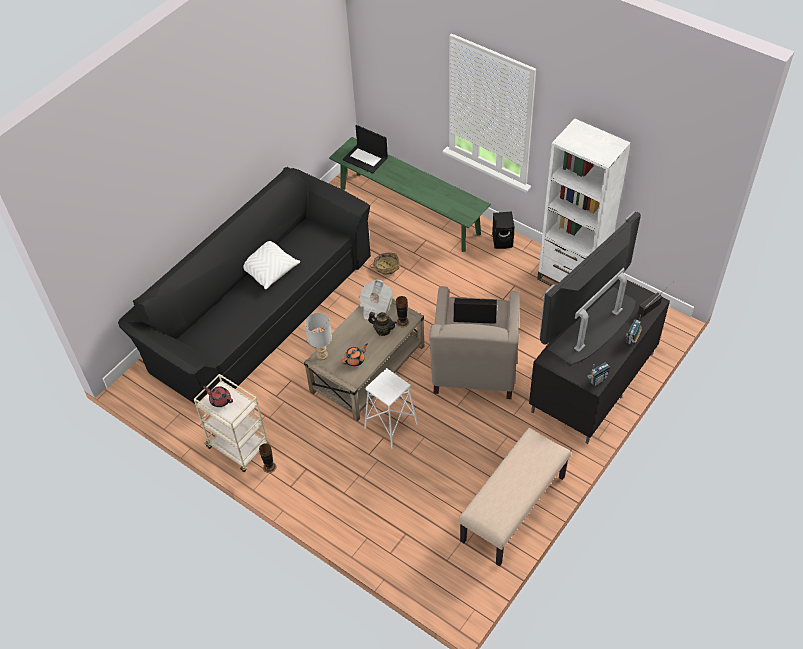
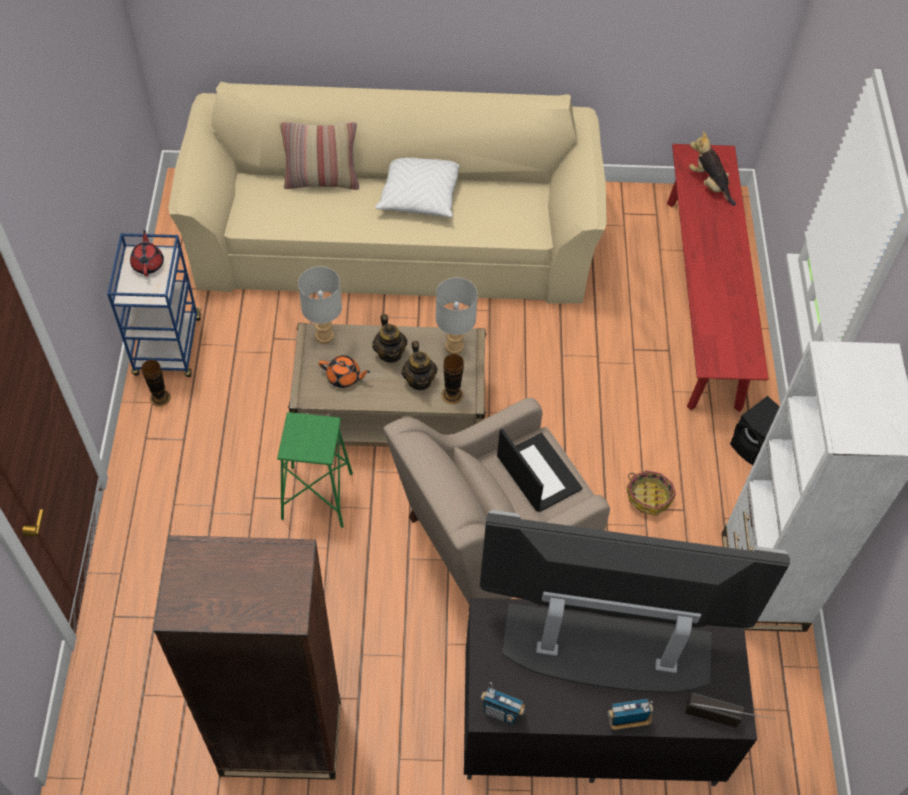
camera: 50 degrees right, 5 degrees up
black sofa [118,167,371,404] -> beige sofa [168,82,607,303]
beige cart [194,374,270,472] -> blue cart [107,233,201,377]
green bench [329,137,491,252] -> red bench [667,144,769,412]
laptop [343,125,388,173] -> plush toy [689,131,736,206]
newspaper [359,279,393,319] -> grey table lamp [436,278,478,354]
white stool [364,368,418,449] -> green stool [277,412,353,528]
basket [370,252,400,275] -> basket moved to [627,470,676,516]
beige bench [458,428,571,566] -> brown bookcase [153,535,341,780]
none -> pillow [279,122,359,190]
none -> teapot [372,314,407,363]

